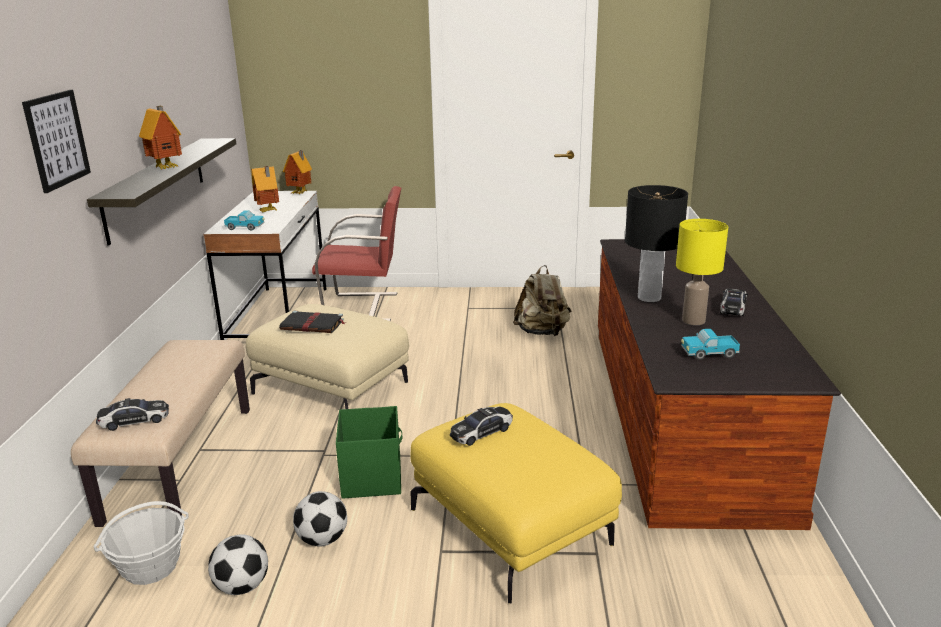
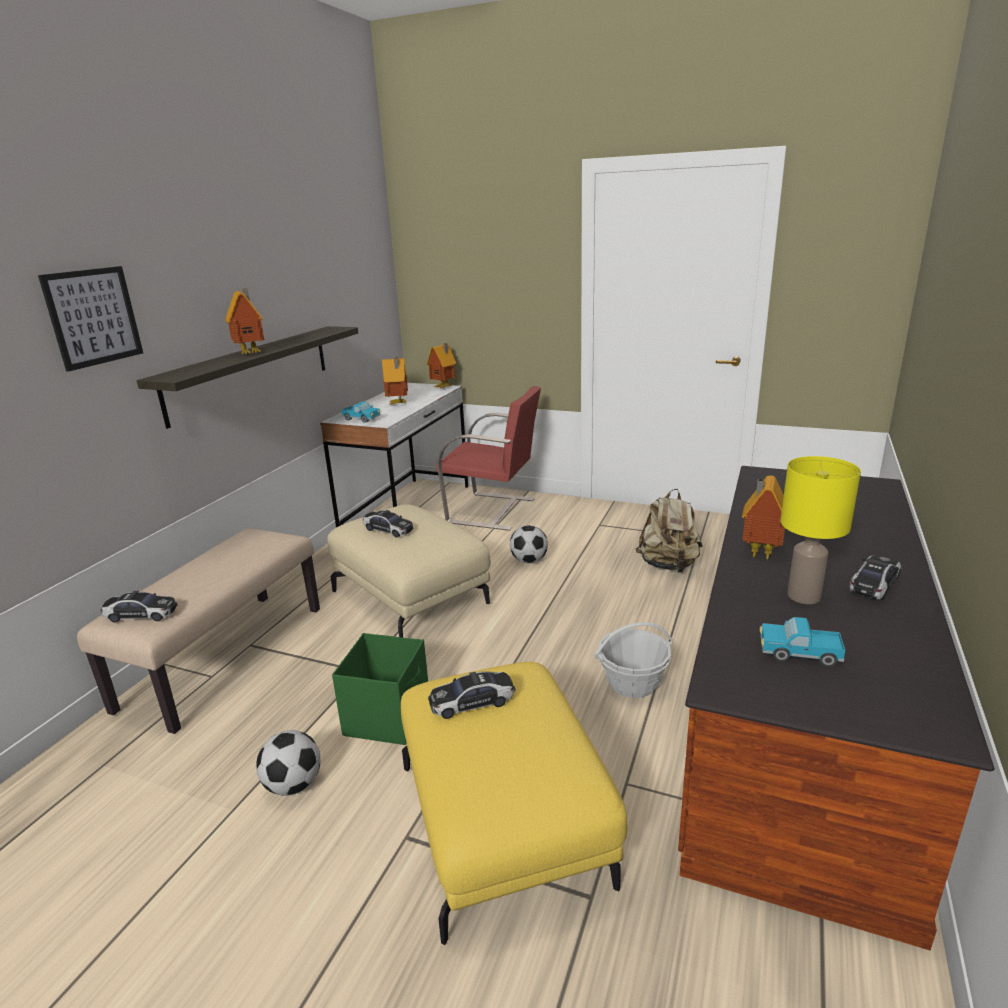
camera: 20 degrees right, 0 degrees up
basket [93,501,189,585] -> basket moved to [595,622,673,698]
football [208,534,268,595] -> football moved to [510,525,548,563]
black book [279,311,345,333] -> toy car [363,510,414,538]
black table lamp [625,185,688,302] -> toy house [742,475,785,560]

